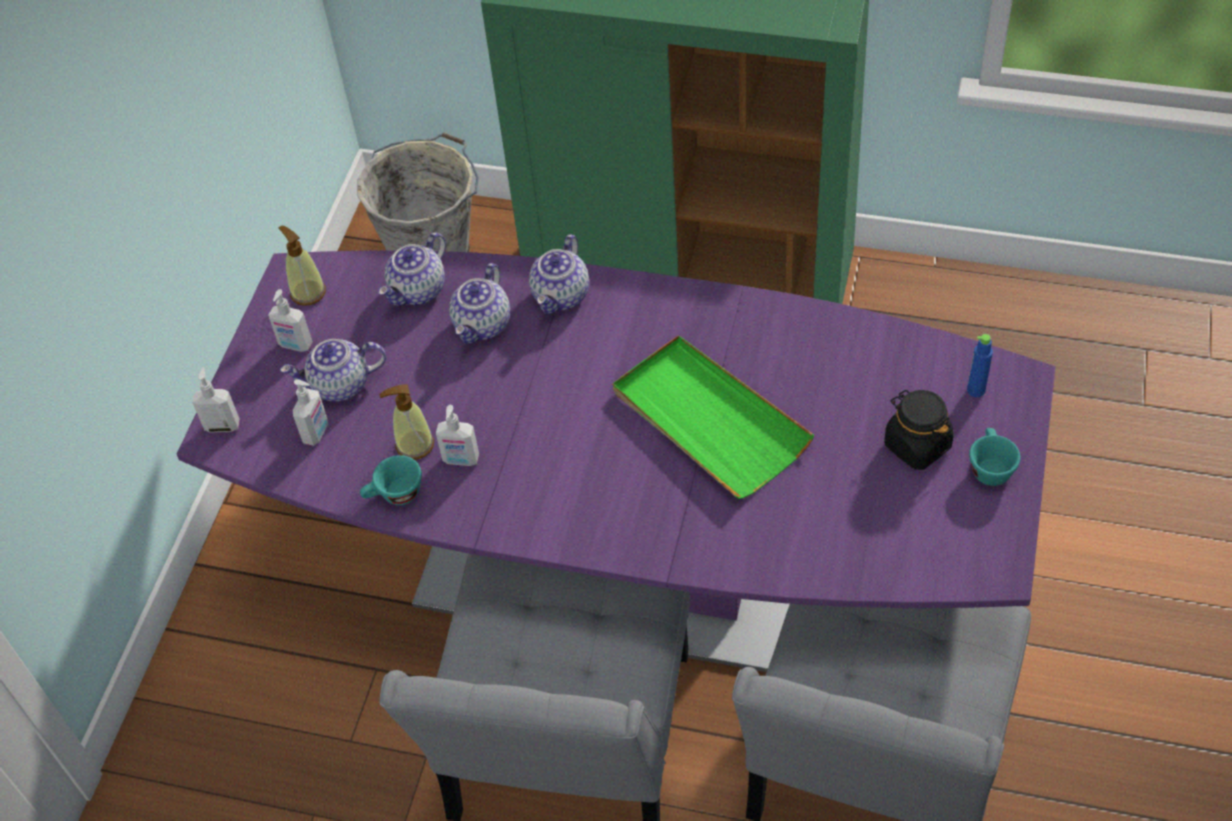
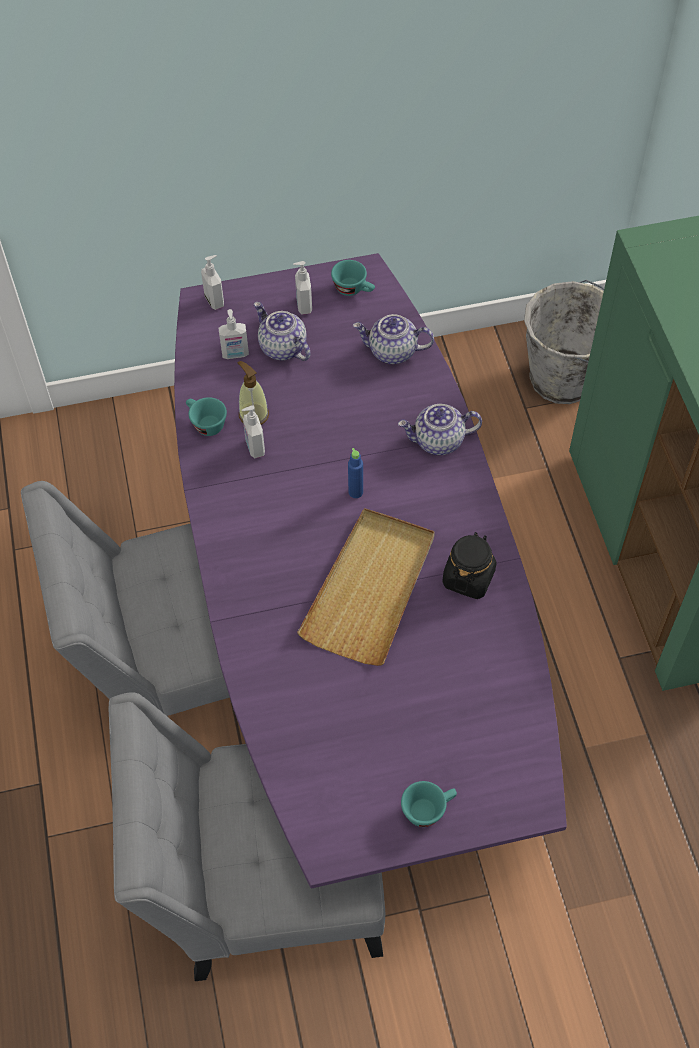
camera: 60 degrees right, 5 degrees up
soap dispenser [278,226,326,306] -> turquoise cup [331,260,375,296]
teapot [449,263,510,344] -> none
green tray [613,335,814,499] -> beige tray [297,508,435,666]
black jar [884,390,954,470] -> black jar moved to [442,532,497,599]
blue bottle [967,334,993,397] -> blue bottle moved to [348,448,363,498]

